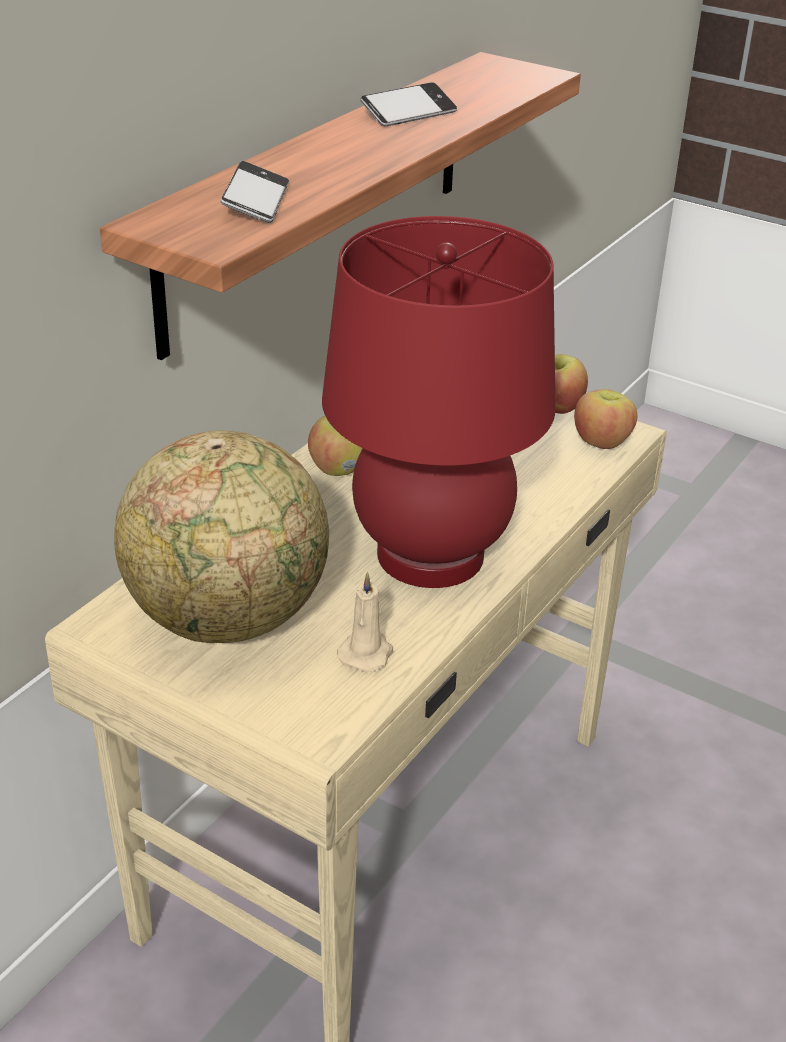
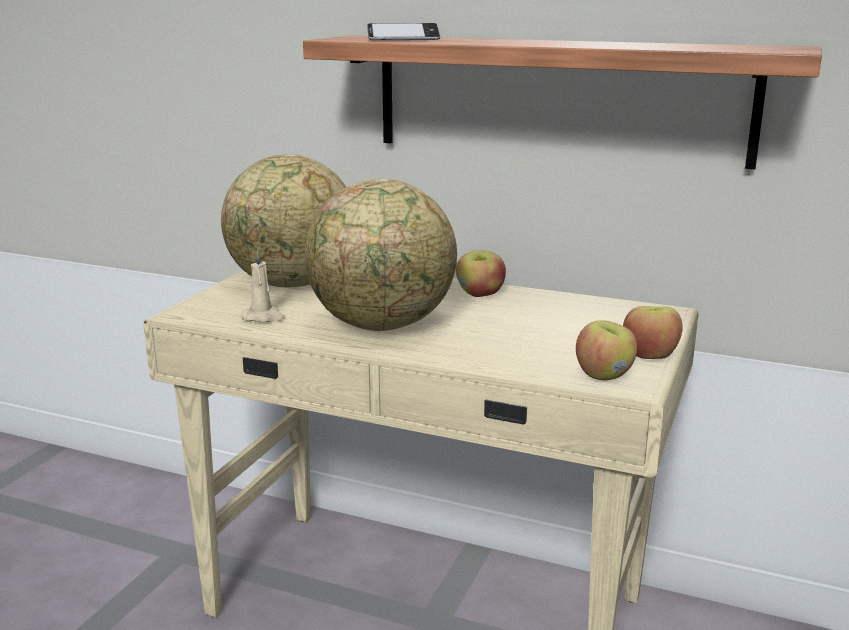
camera: 80 degrees right, 15 degrees down
red table lamp [322,216,556,588] -> globe [305,179,457,331]
phone [360,82,457,126] -> none

